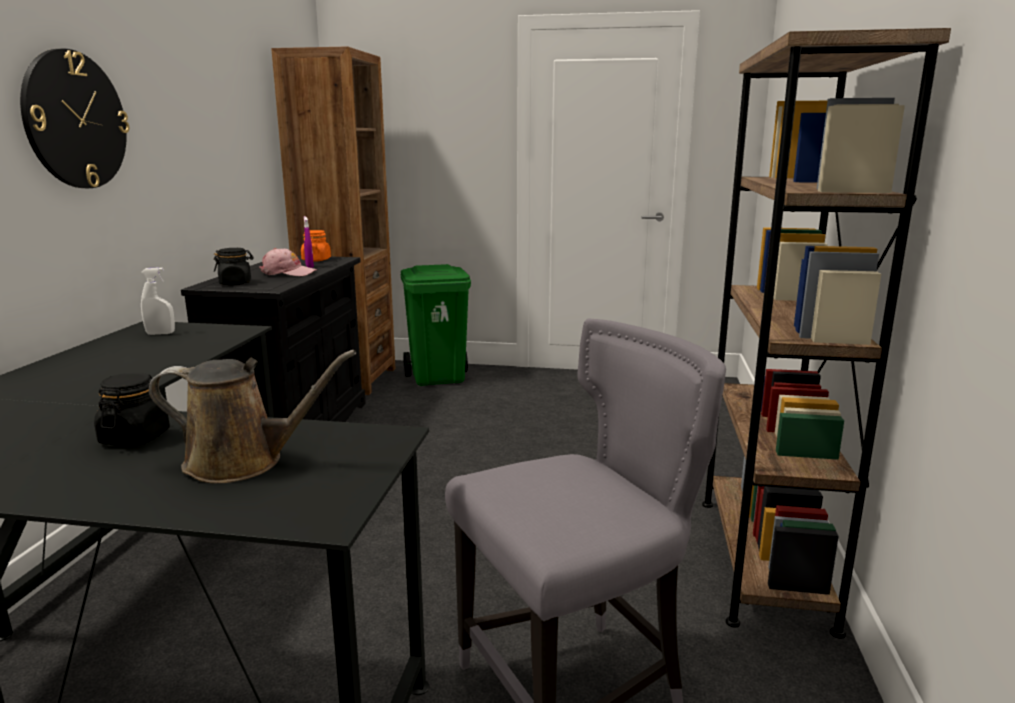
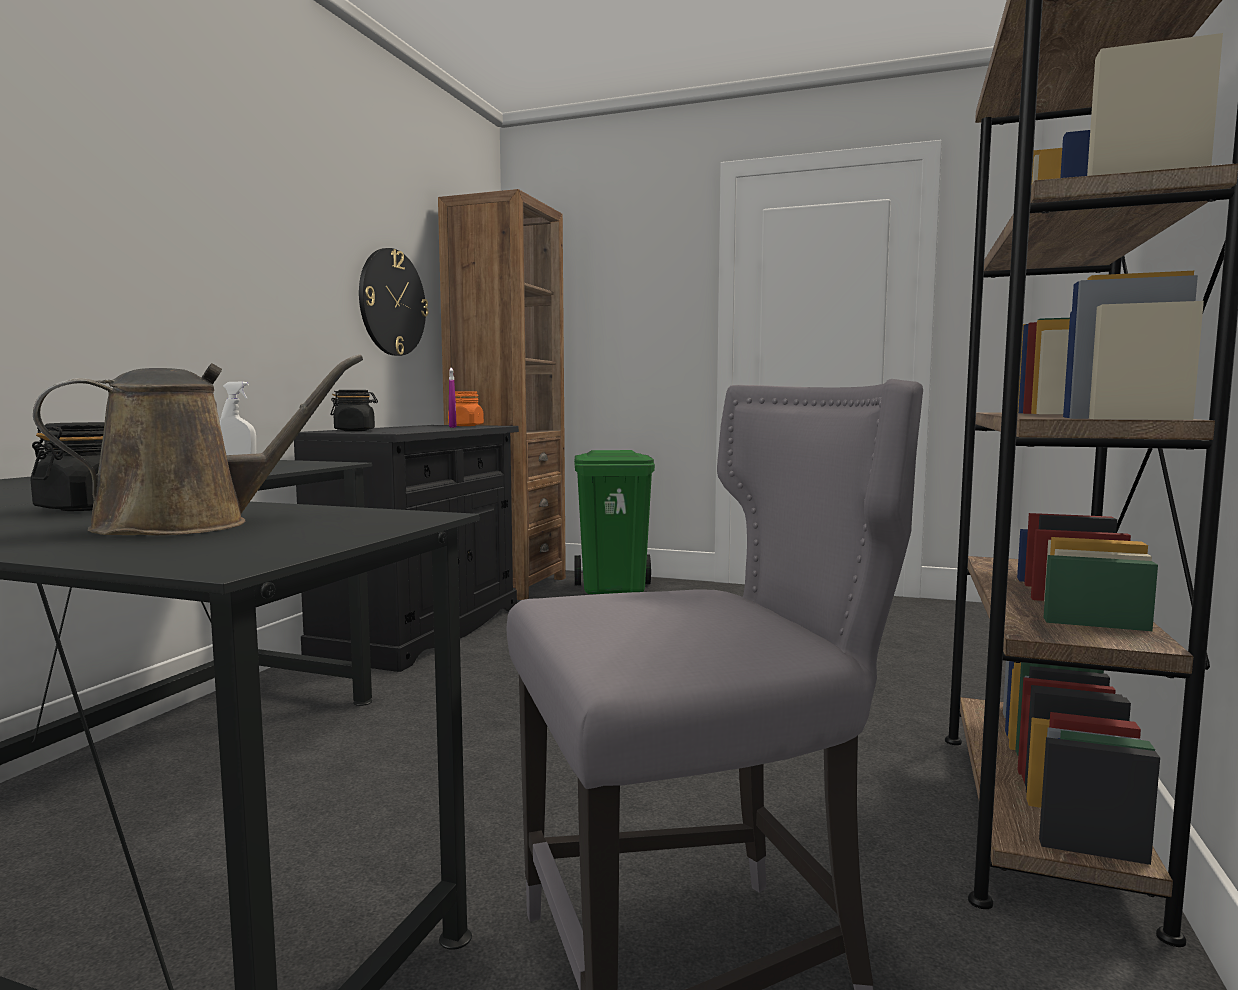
camera: 10 degrees right, 10 degrees down
wall clock [20,49,129,188] -> wall clock moved to [359,248,429,356]
brown watering can [149,350,356,483] -> brown watering can turned 45 degrees counterclockwise [33,354,363,535]
pink cap [259,248,317,276] -> none

